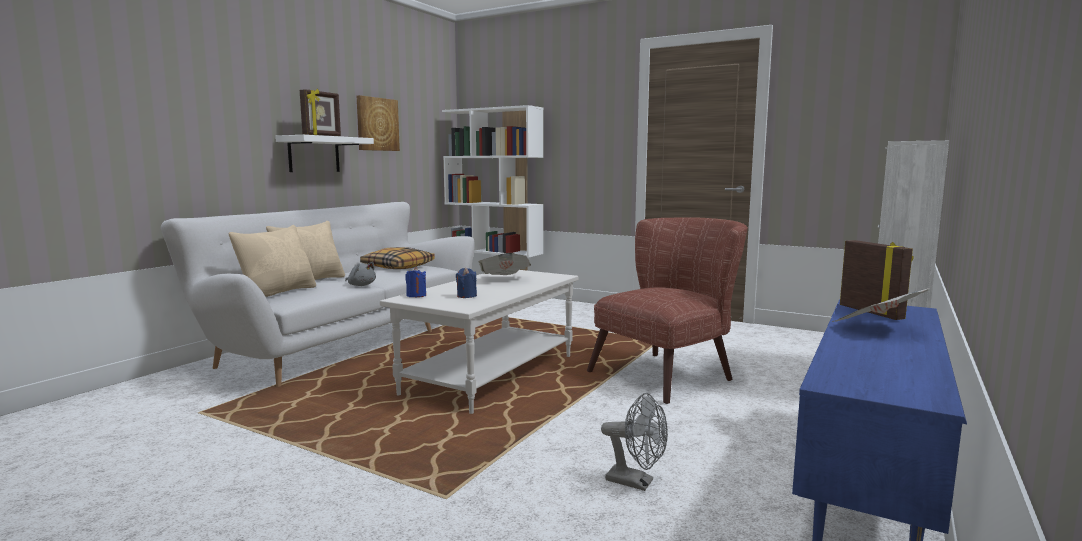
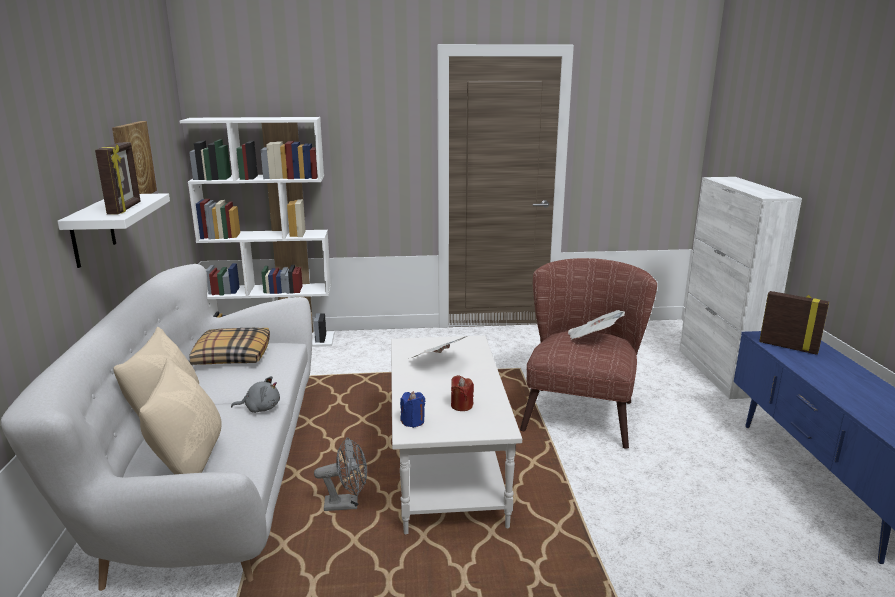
camera: 35 degrees left, 10 degrees up
blue candle [456,267,477,298] -> red candle [451,375,474,411]
grey fan [601,393,668,491] -> grey fan moved to [314,437,367,511]
newspaper [832,288,929,322] -> newspaper moved to [568,310,625,340]

